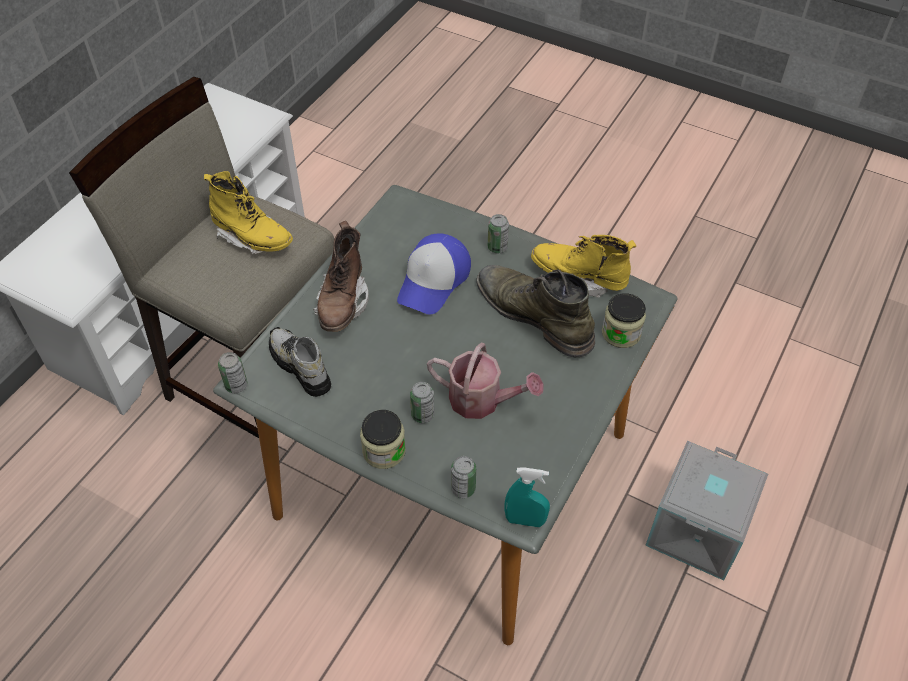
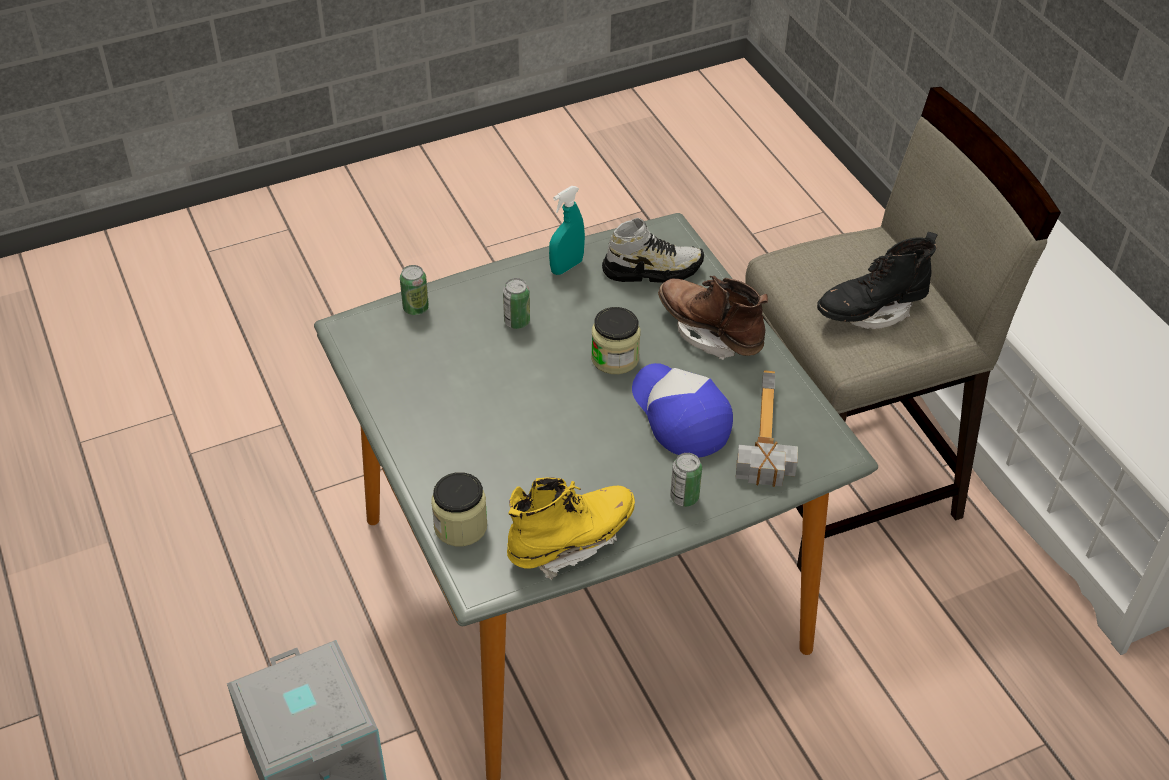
camera: 125 degrees right, 5 degrees down
yellow boot [204,171,293,254] -> black boot [817,232,937,329]
can [218,352,247,393] -> none
jar [360,410,406,469] -> jar moved to [591,307,640,374]
watering can [427,343,544,419] -> none
green boot [476,265,595,358] -> none
turquoise spray bottle [504,467,550,527] -> turquoise spray bottle moved to [549,186,585,275]
none -> hammer [736,370,798,487]

